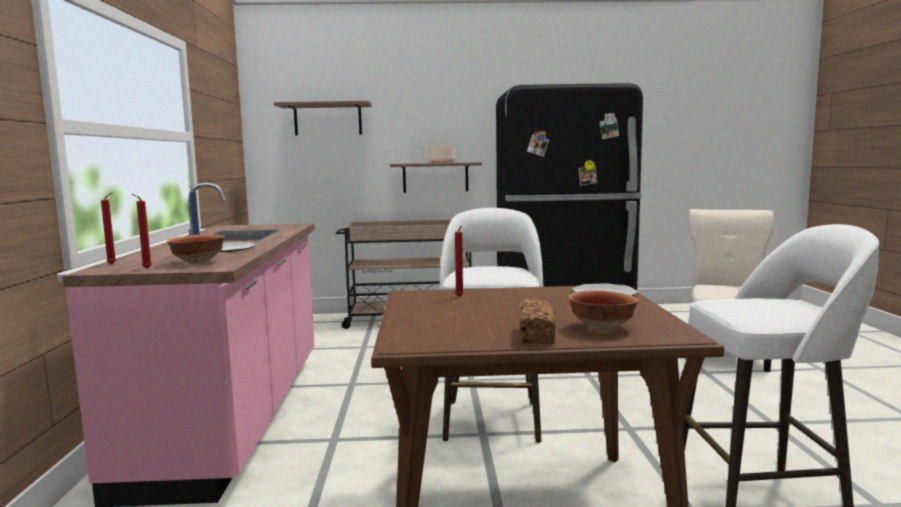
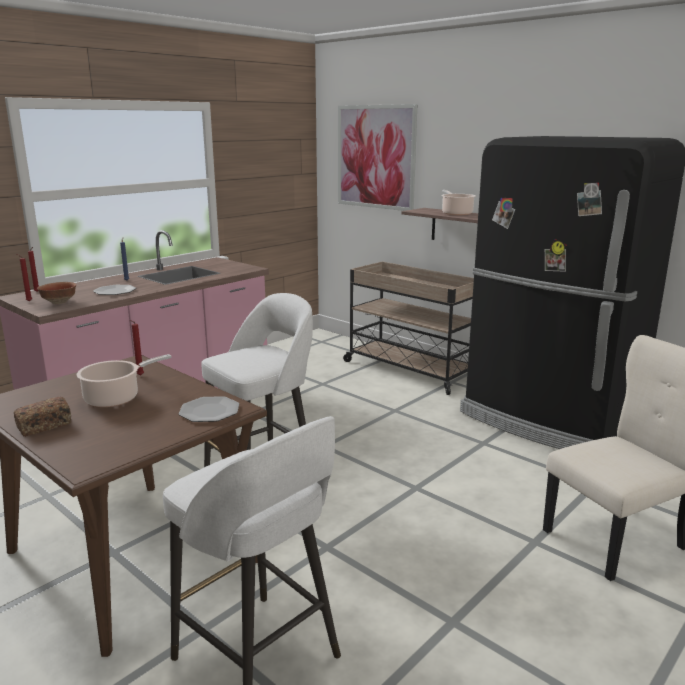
camera: 45 degrees right, 10 degrees up
shelf [274,101,372,136] -> picture [338,104,417,211]
bowl [569,290,639,331] -> none
none -> cooking pot [77,354,172,407]

